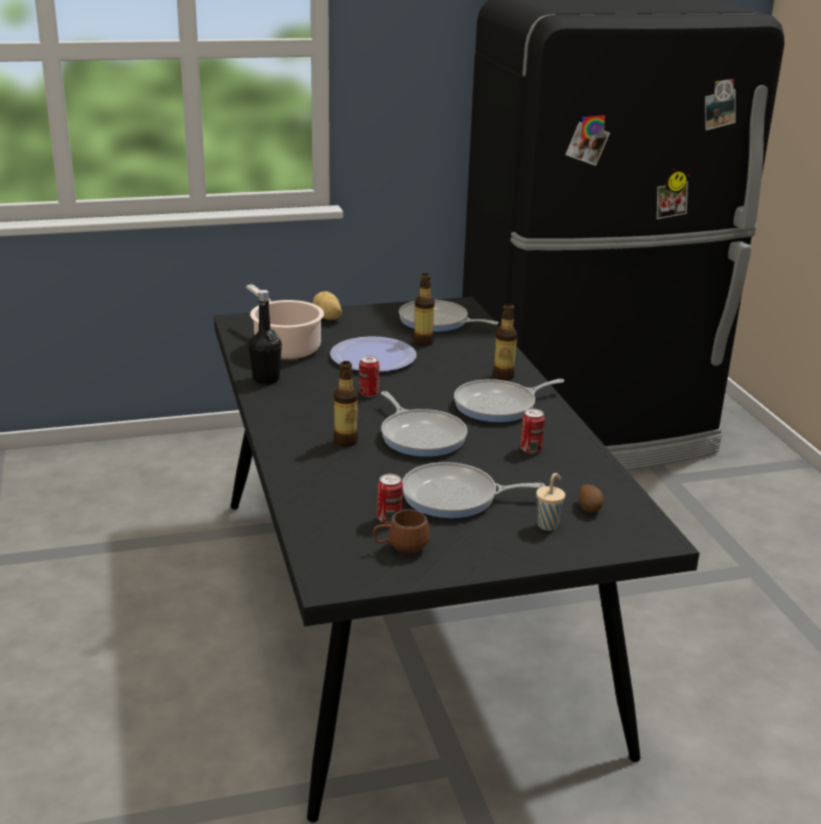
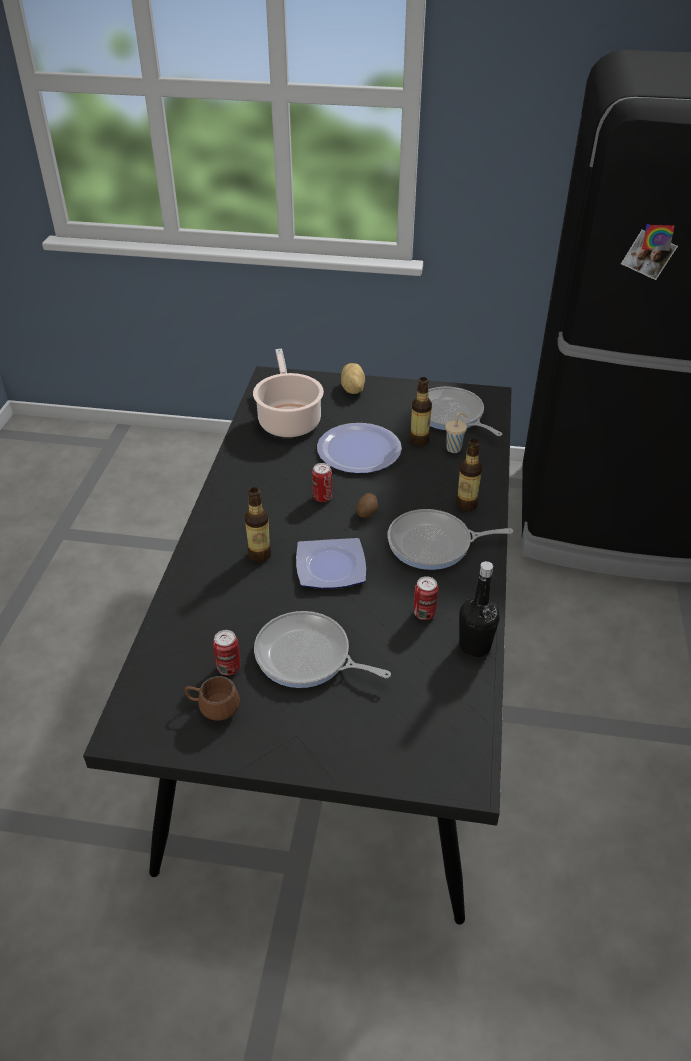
camera: 25 degrees right, 15 degrees up
black bottle [249,290,282,385] -> black bottle moved to [459,561,500,657]
frying pan [381,391,467,457] -> plate [296,538,366,589]
beige cup [536,473,565,531] -> beige cup moved to [445,412,468,453]
potato [579,484,604,512] -> potato moved to [356,493,378,518]

